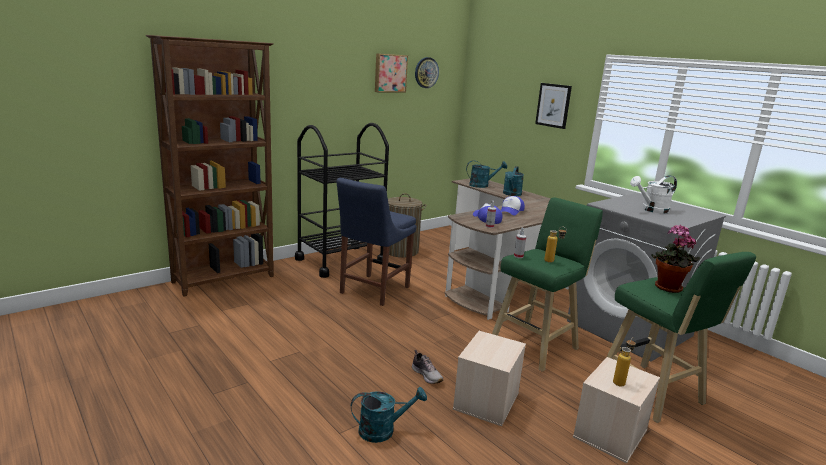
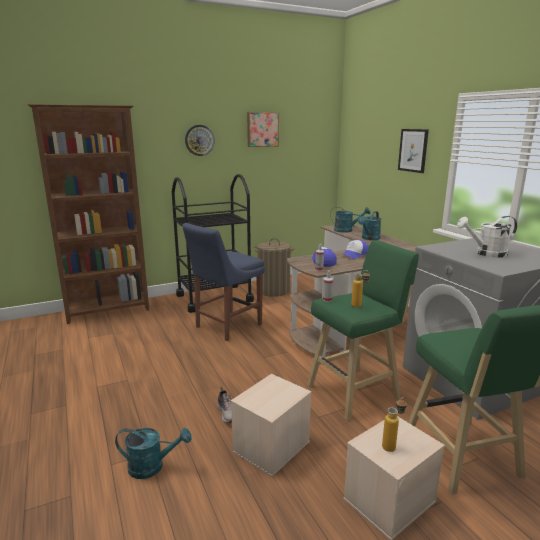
camera: 15 degrees right, 0 degrees up
wall clock [415,57,439,88] -> wall clock moved to [185,125,215,156]
potted plant [651,225,700,293] -> none

